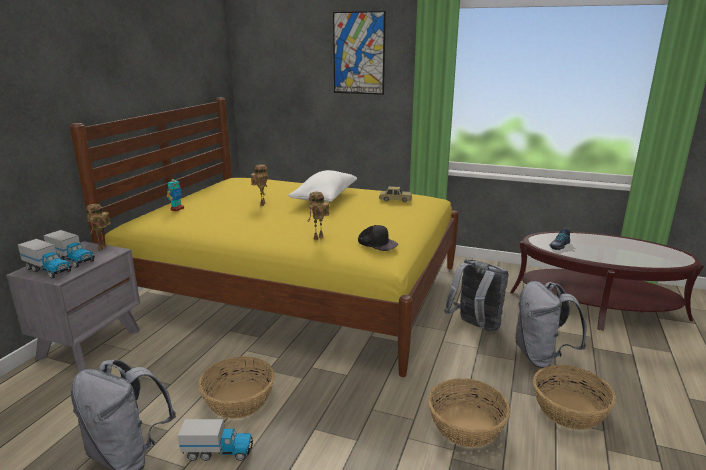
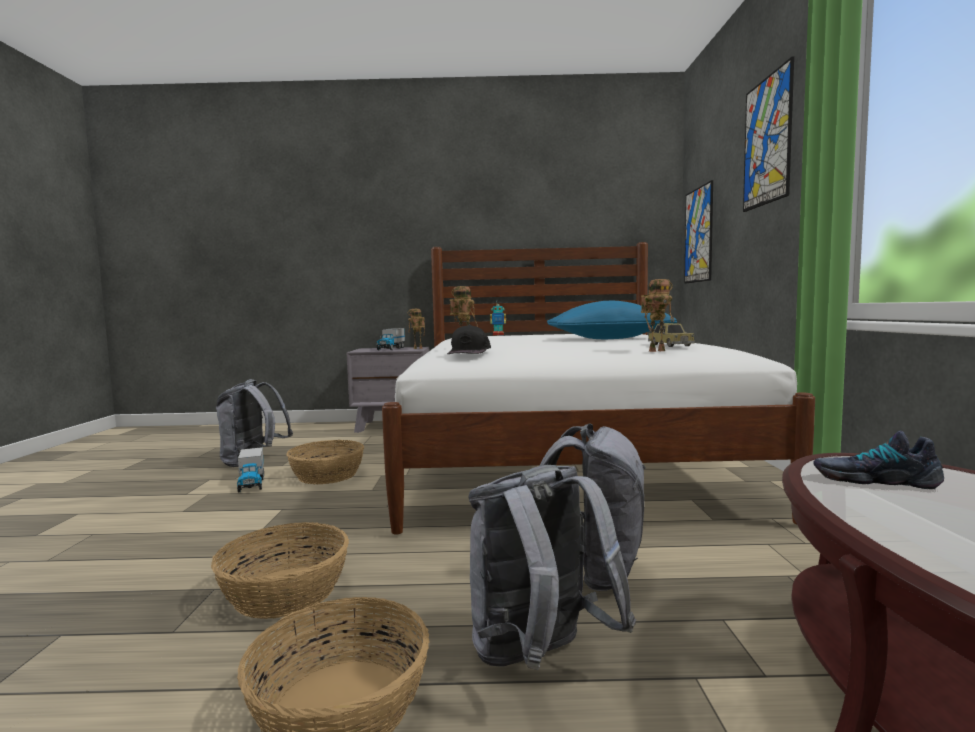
camera: 70 degrees right, 15 degrees down
toy truck [18,239,72,278] -> none
yellow bed [70,98,459,377] -> white bed [382,242,815,535]
toy robot [251,164,269,206] -> toy robot moved to [641,279,674,352]
white pillow [288,170,357,202] -> blue pillow [547,301,677,339]
none -> picture [684,180,713,284]

